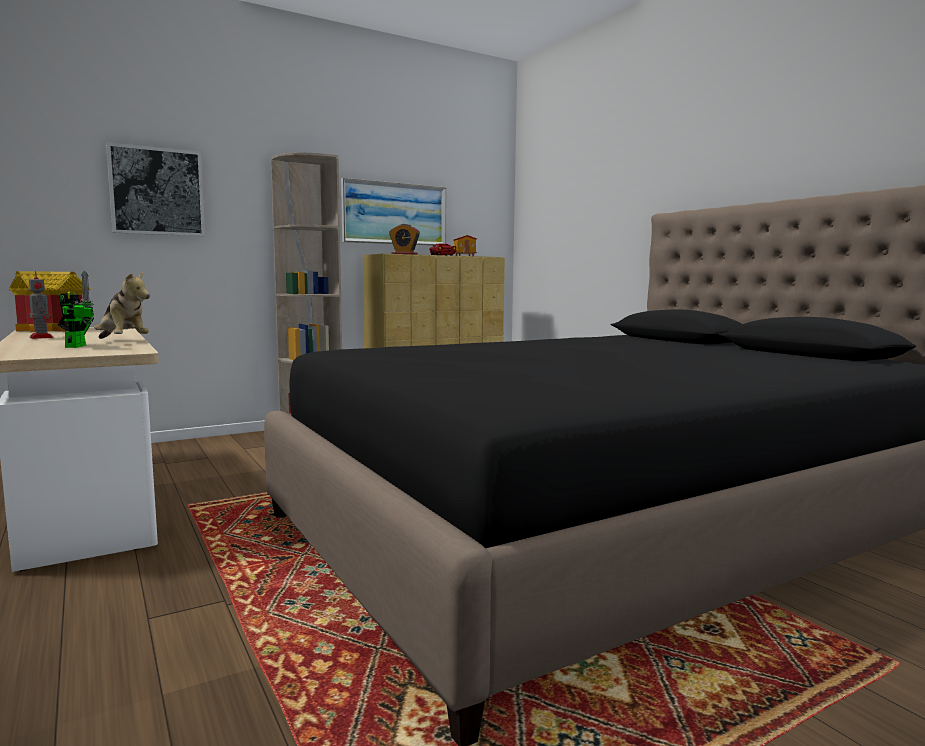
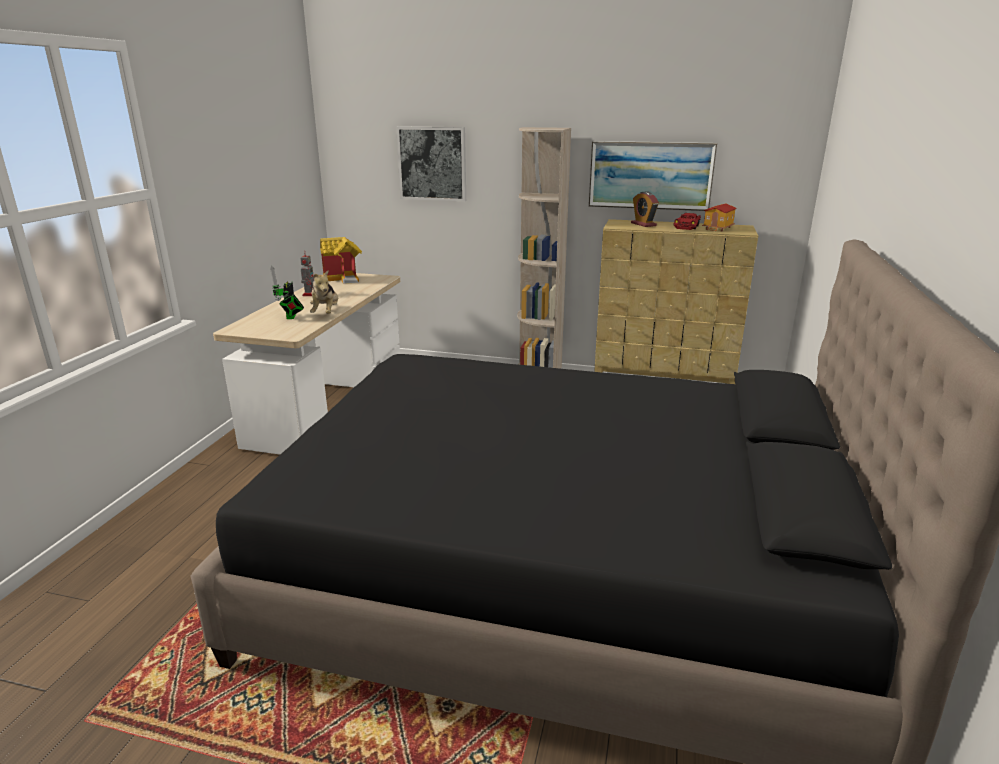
camera: 45 degrees right, 15 degrees up
toy robot [58,270,94,348] -> toy robot turned 135 degrees clockwise [270,266,304,319]

